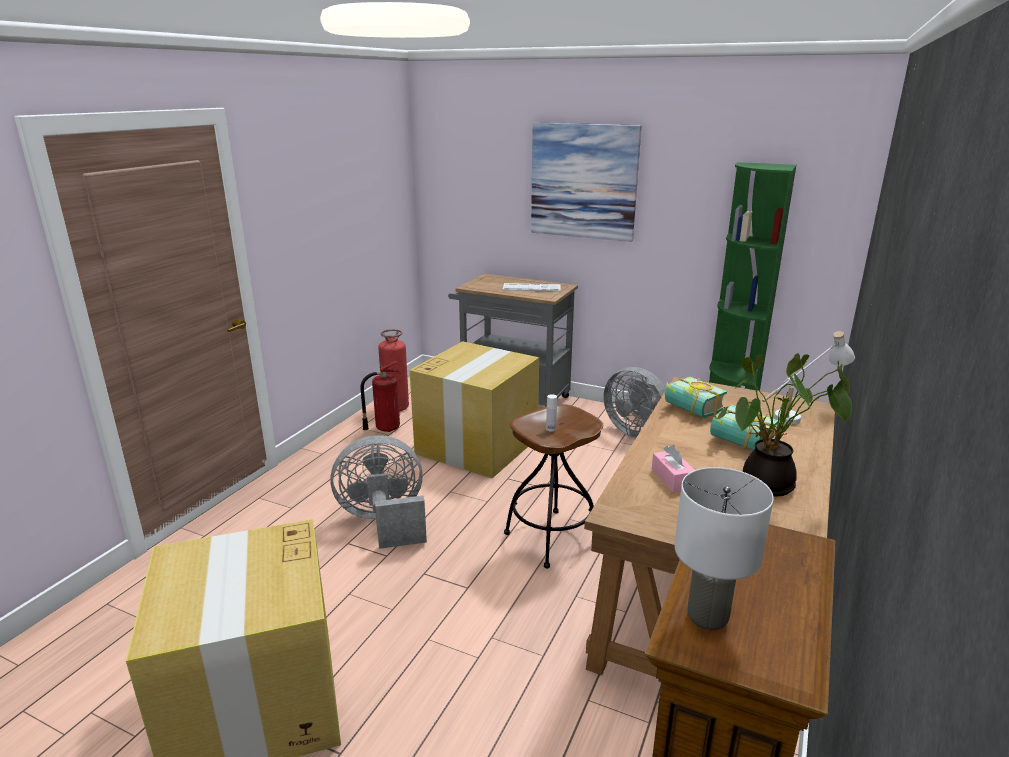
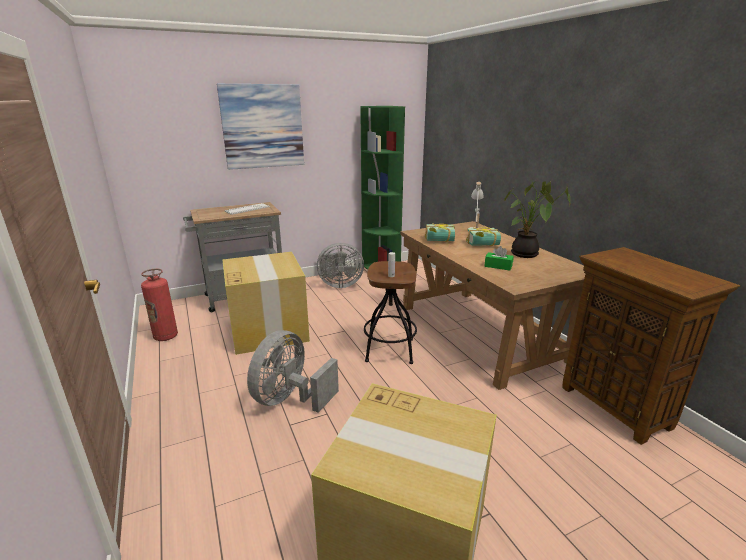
camera: 50 degrees left, 0 degrees up
fire extinguisher [360,361,401,432] -> none
pink tissue box [652,445,694,492] -> green tissue box [484,246,514,270]
white table lamp [674,467,774,630] -> none

